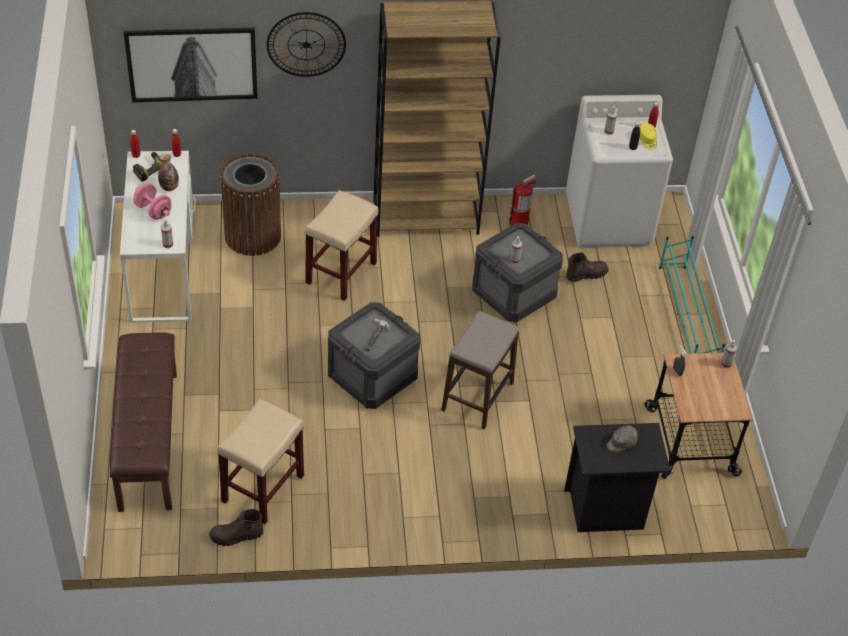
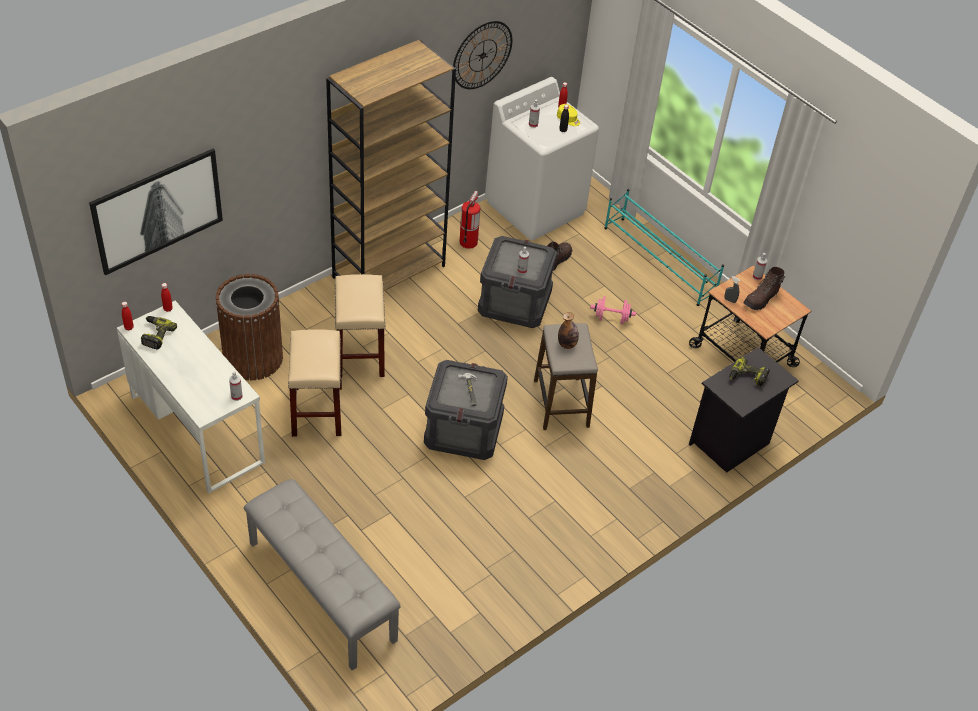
camera: 35 degrees left, 0 degrees up
brown bench [110,332,177,512] -> grey bench [244,479,401,670]
pink dumbbell [134,183,171,220] -> pink dumbbell moved to [590,296,636,324]
bottle [158,154,179,191] -> bottle moved to [558,312,579,349]
brown boot [209,509,263,546] -> brown boot moved to [743,267,786,310]
beige stool [217,399,304,525] -> beige stool moved to [288,330,342,437]
wall clock [267,12,346,77] -> wall clock moved to [453,21,512,89]
grey cap [606,425,638,452] -> power drill [729,356,770,386]

